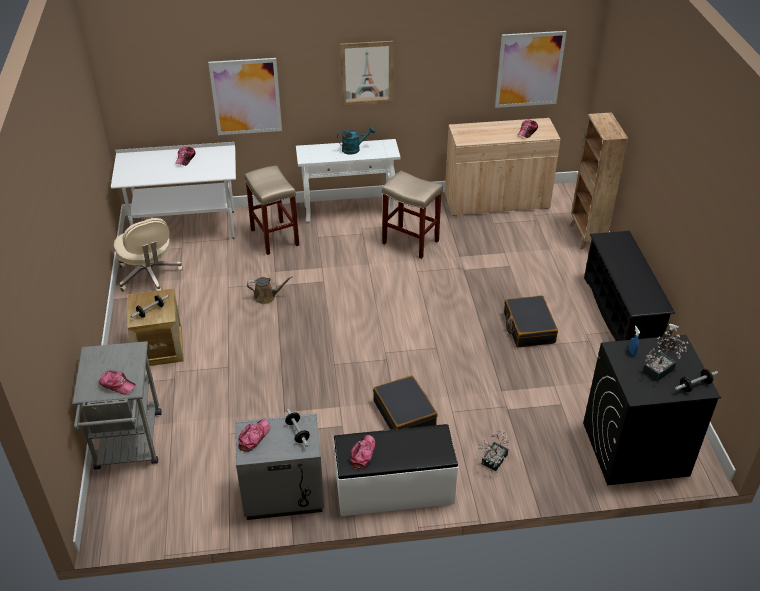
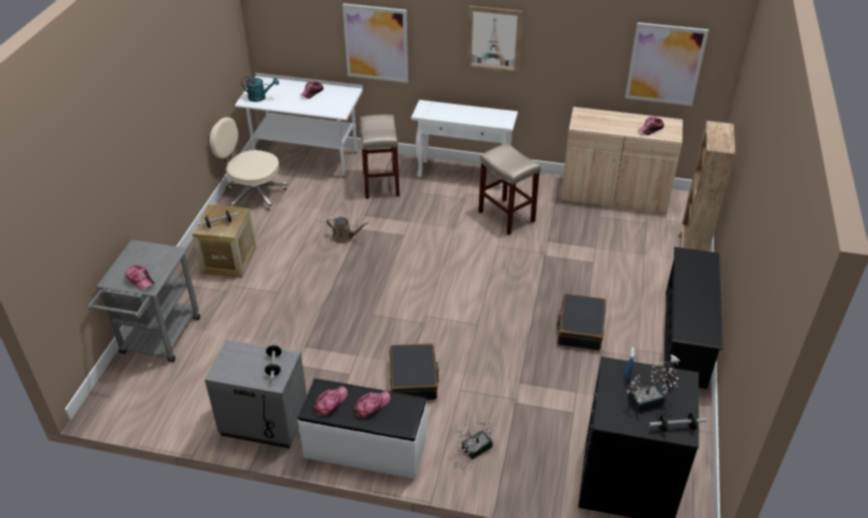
camera: 20 degrees right, 0 degrees up
beige office chair [114,218,183,292] -> beige office chair turned 120 degrees clockwise [210,117,287,211]
cap [238,419,270,452] -> cap moved to [354,391,390,418]
turquoise watering can [337,126,375,155] -> turquoise watering can moved to [241,77,279,102]

